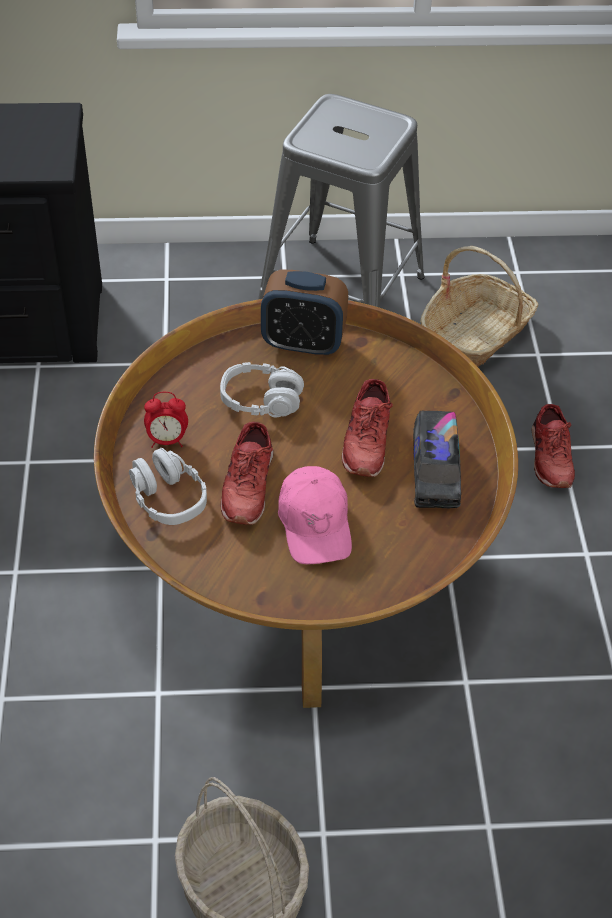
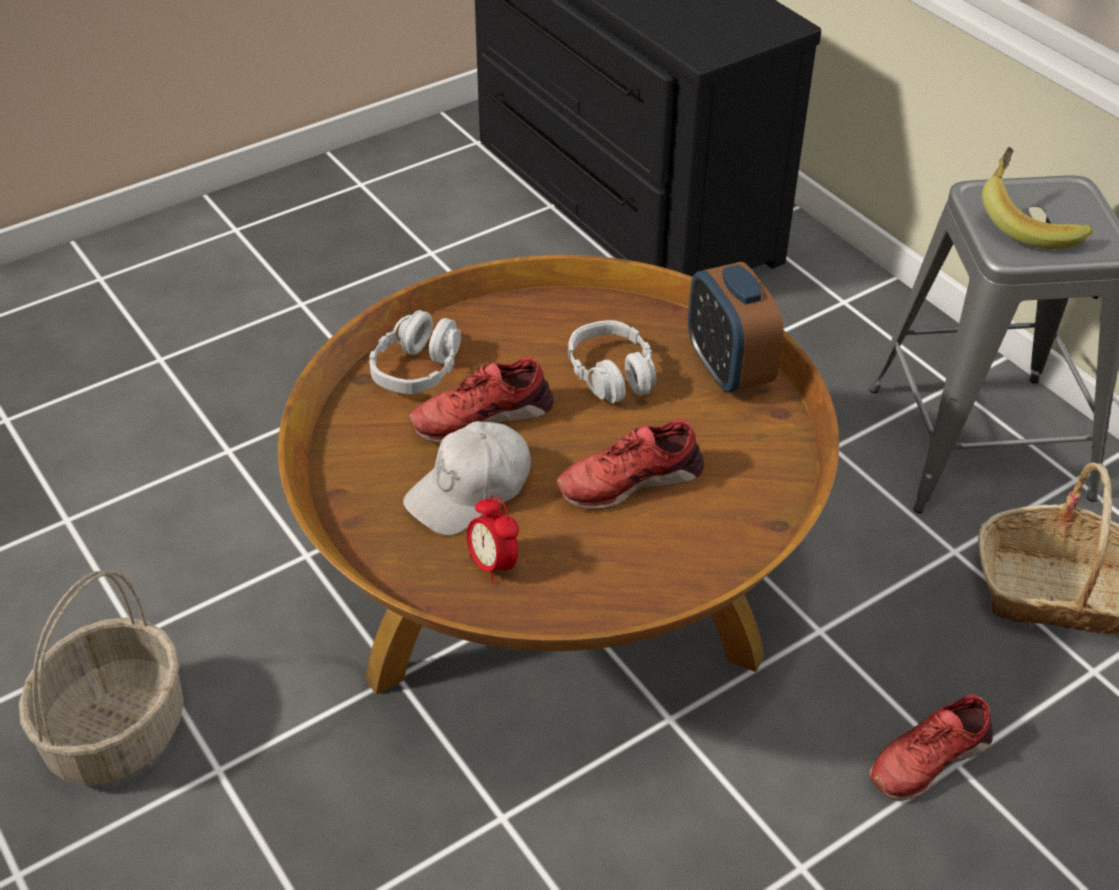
camera: 60 degrees right, 5 degrees down
alarm clock [144,392,188,448] -> alarm clock moved to [467,495,519,584]
pink cap [278,466,352,564] -> white cap [403,421,531,536]
toy truck [413,411,461,508] -> none
none -> banana [982,147,1093,249]

